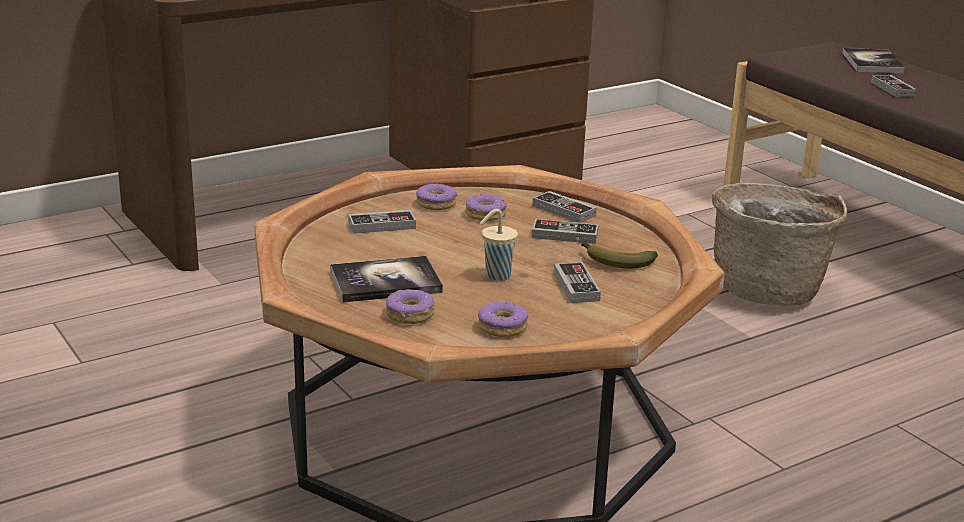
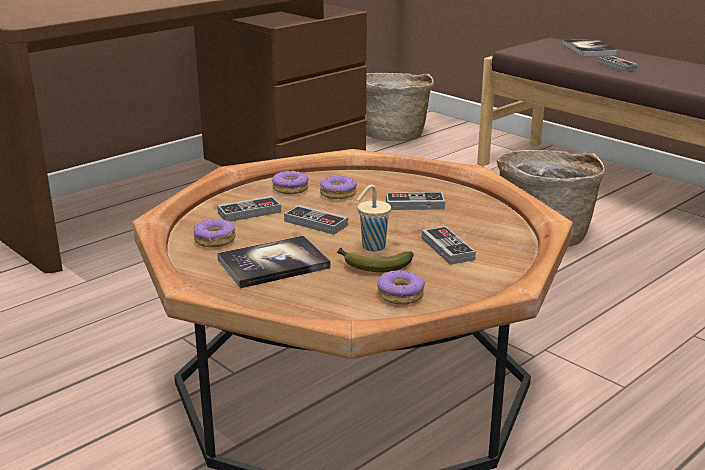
camera: 10 degrees left, 0 degrees up
donut [386,289,435,324] -> donut moved to [193,219,236,248]
game controller [532,191,597,223] -> game controller moved to [284,205,348,235]
banana [581,241,658,269] -> banana moved to [337,248,414,272]
none -> basket [365,73,434,141]

